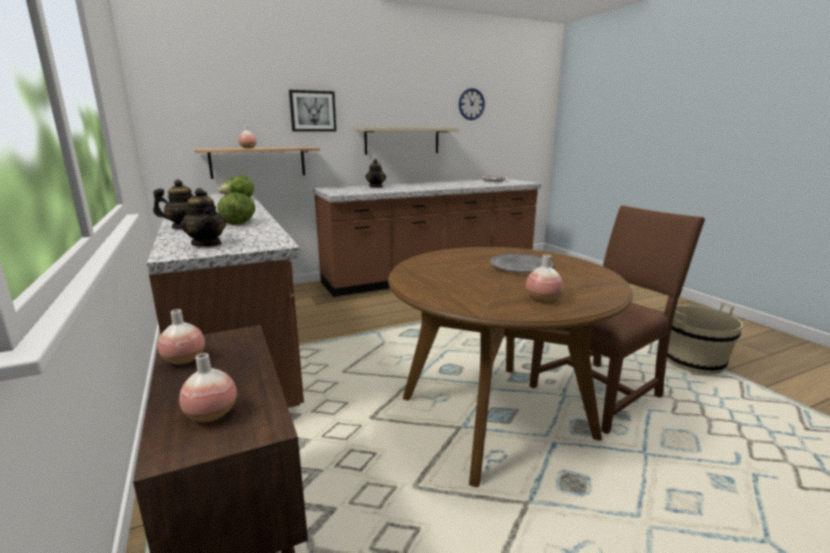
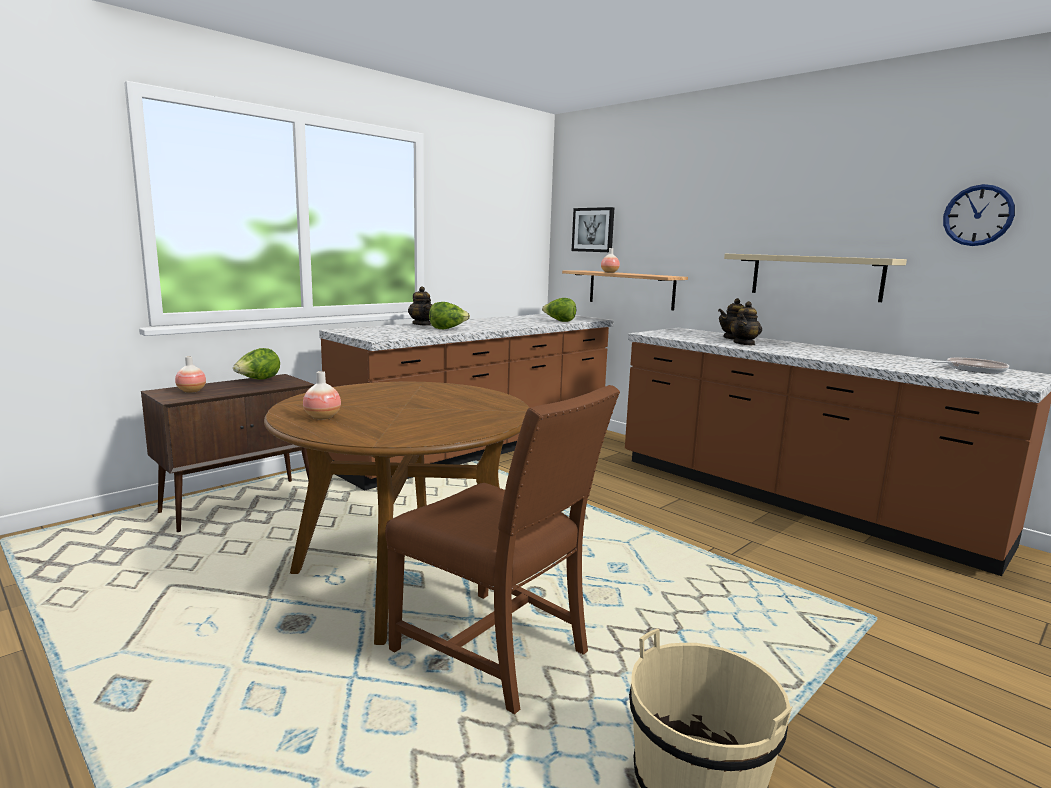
camera: 70 degrees right, 5 degrees down
vase [158,309,205,365] -> lettuce [233,348,280,380]
teapot [180,188,226,247] -> teapot moved to [730,301,762,346]
picture [289,90,336,132] -> picture moved to [572,207,614,252]
grey plate [490,254,553,273] -> none

